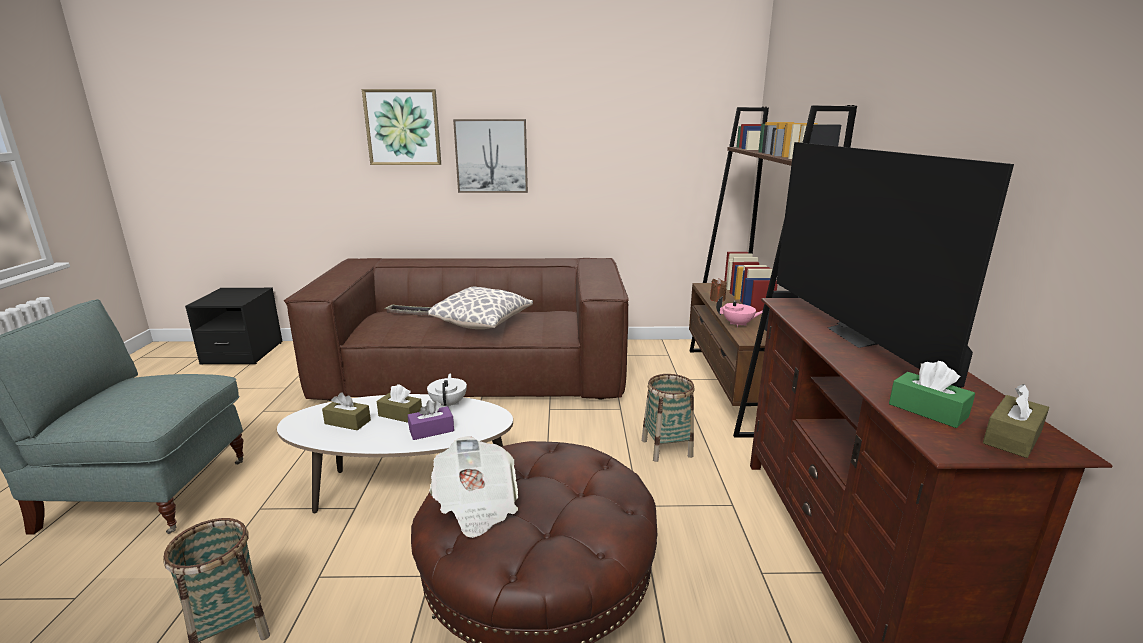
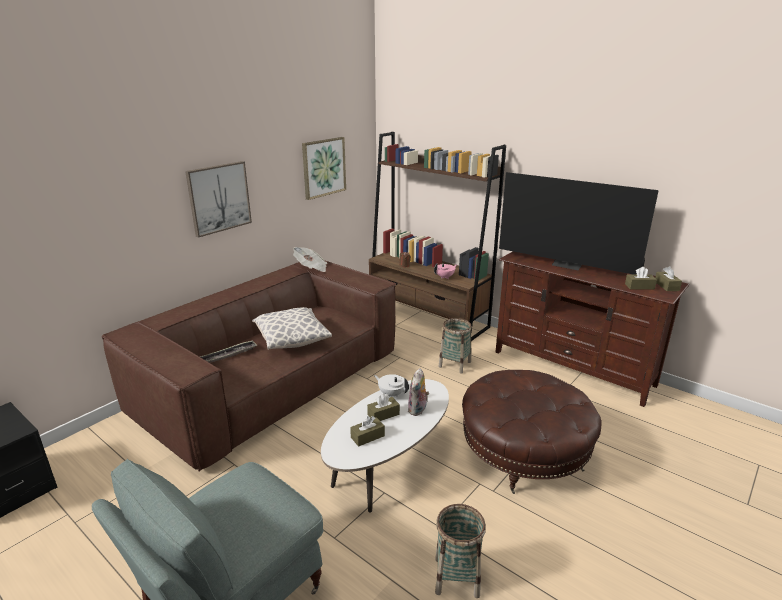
camera: 50 degrees left, 5 degrees up
picture [362,89,441,165] -> picture moved to [302,137,346,200]
purple tissue box [408,400,454,440] -> plush toy [408,368,429,416]
newspaper [429,436,518,538] -> newspaper moved to [293,247,327,272]
green tissue box [889,361,975,428] -> brown tissue box [625,267,657,289]

